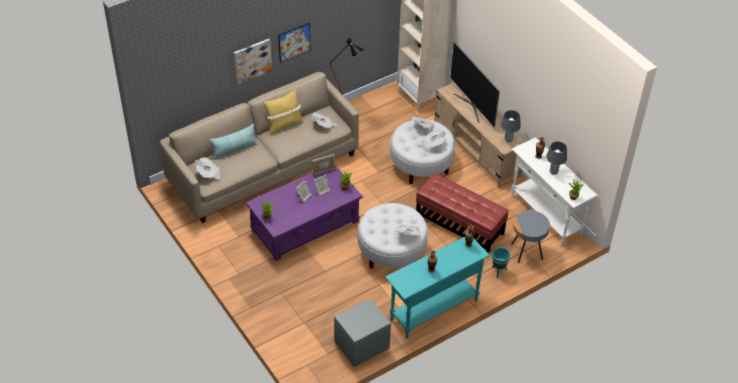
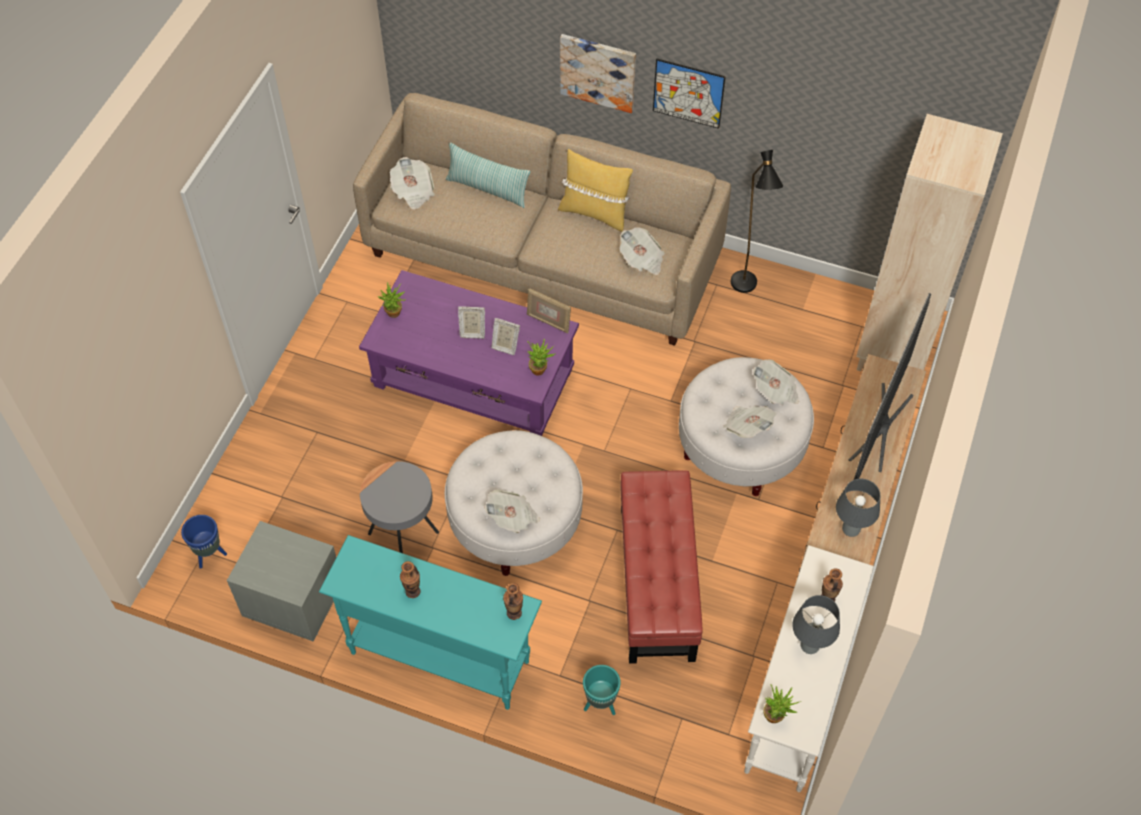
camera: 55 degrees right, 10 degrees up
grey side table [511,210,550,263] -> grey side table moved to [360,461,439,553]
none -> blue planter [181,515,227,569]

